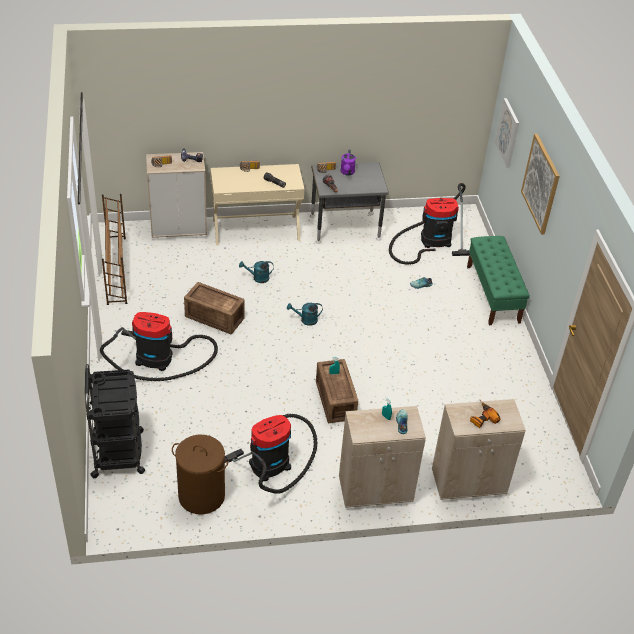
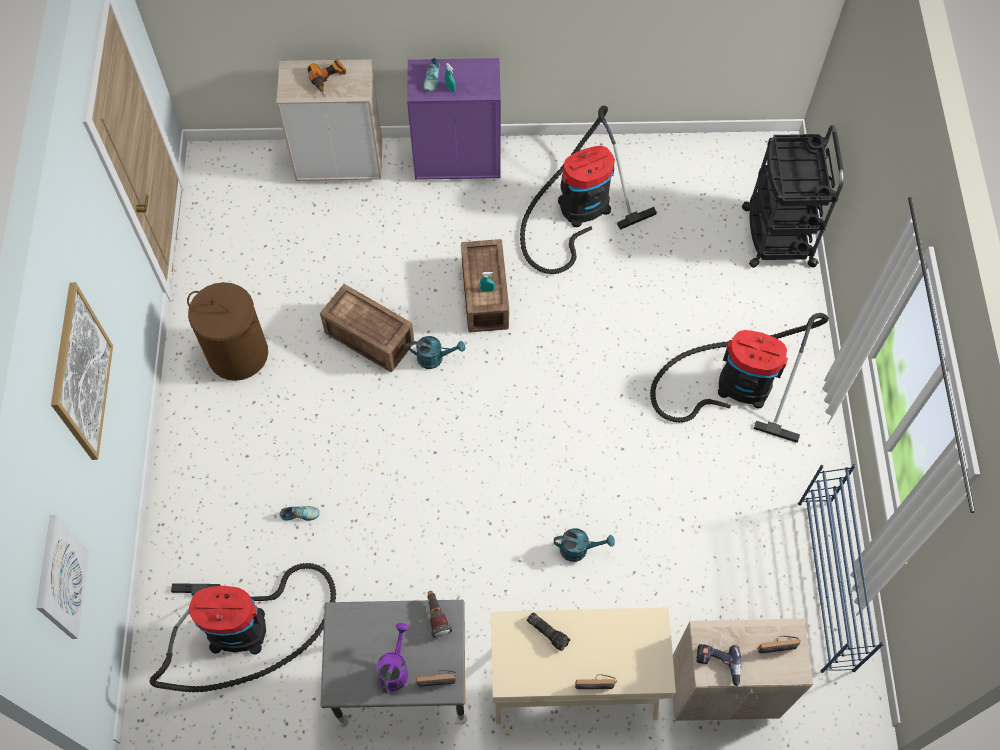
camera: 170 degrees left, 20 degrees up
brown shoe rack [102,194,127,305] -> blue shoe rack [798,464,884,673]
brown laundry basket [172,435,228,514] -> brown laundry basket moved to [187,282,268,381]
crate [184,282,244,334] -> crate moved to [320,284,414,372]
turquoise watering can [287,303,323,326] -> turquoise watering can moved to [409,336,465,369]
beige cabinet [339,406,426,508] -> purple cabinet [407,58,501,180]
green bench [467,236,530,325] -> none

